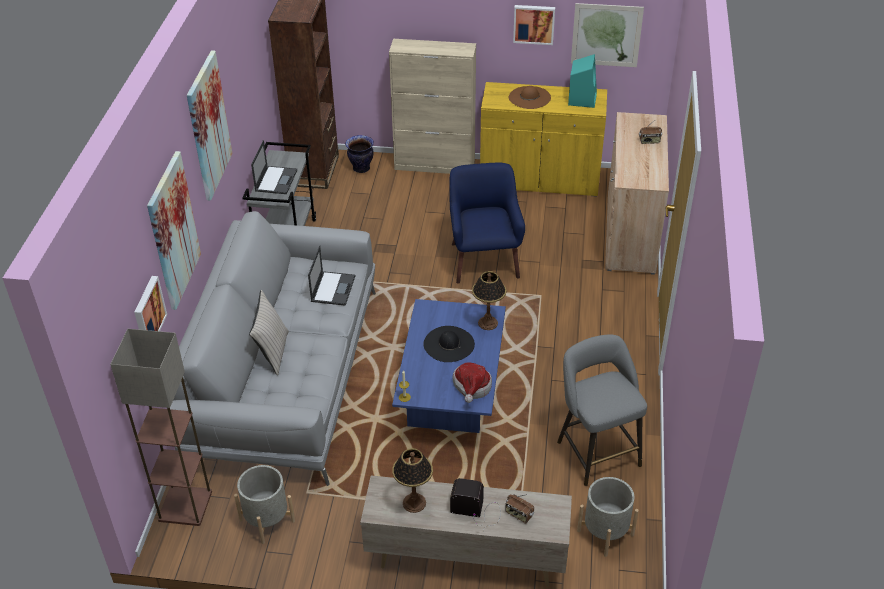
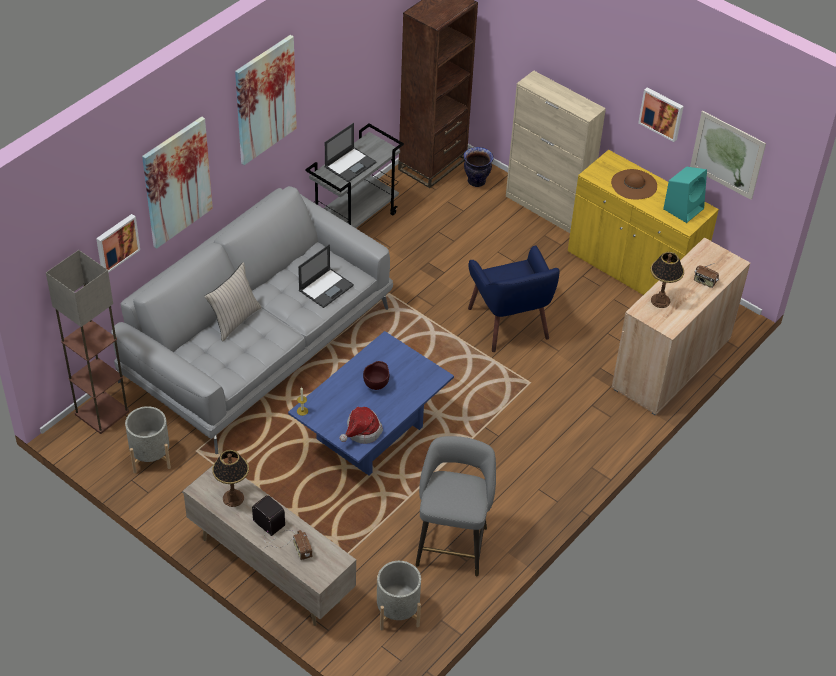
camera: 30 degrees right, 5 degrees up
black hat [423,326,475,362] -> brown bowl [363,361,389,390]
blue armchair [449,163,525,284] -> blue armchair turned 135 degrees clockwise [468,245,560,352]
table lamp [472,271,506,330] -> table lamp moved to [651,252,684,308]

